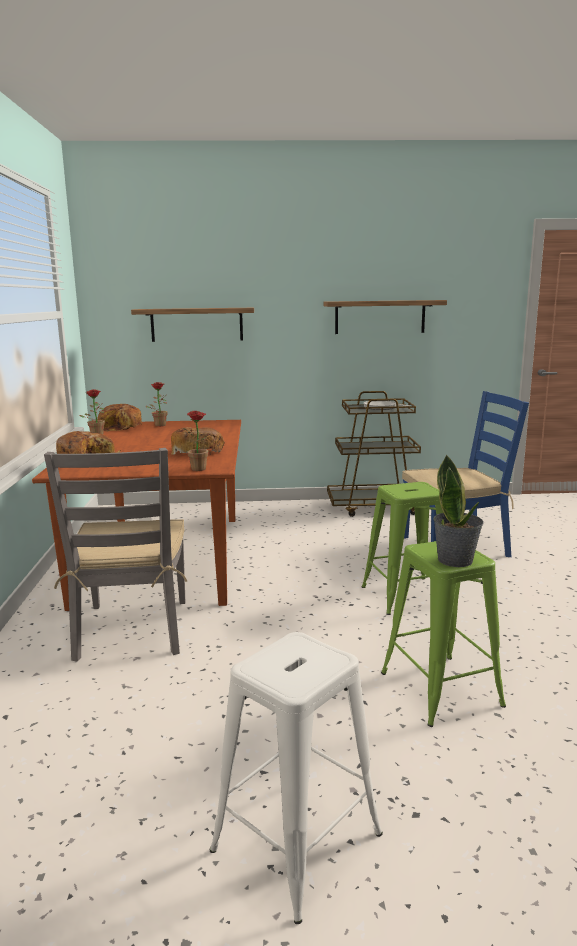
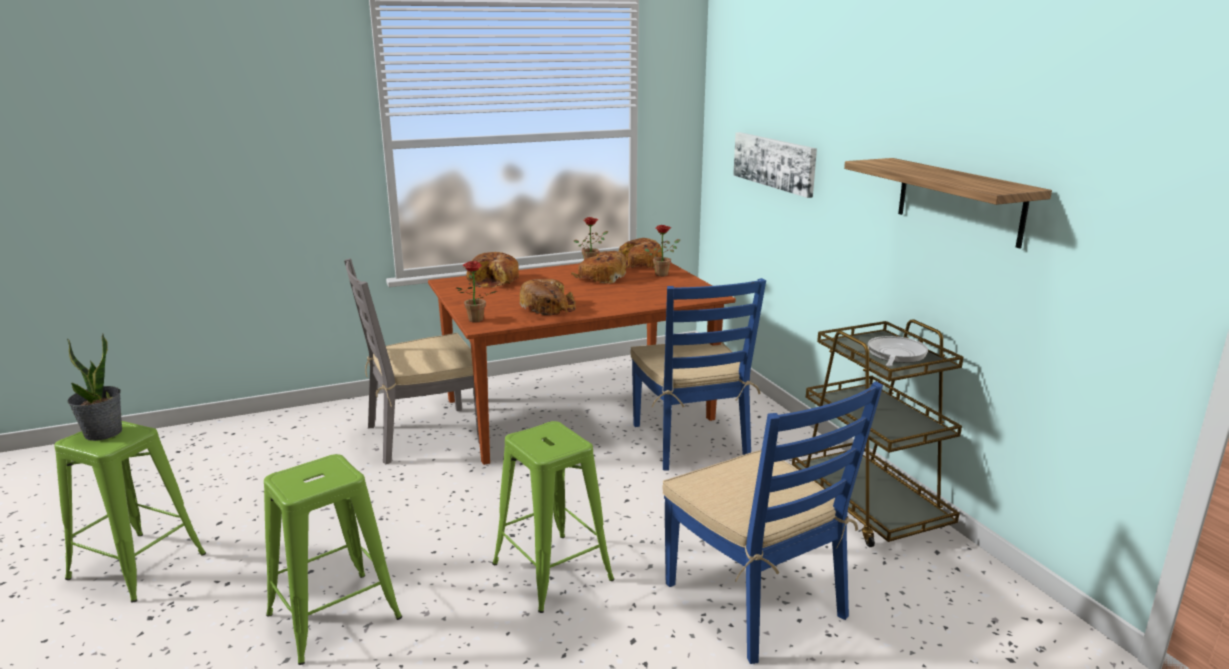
camera: 70 degrees right, 5 degrees up
shelf [131,308,254,342] -> picture [733,132,817,198]
white stool [209,632,383,924] -> green stool [54,421,206,603]
potted plant [434,455,484,567] -> potted plant moved to [67,334,122,441]
none -> bread [571,251,626,284]
none -> blue chair [630,278,766,471]

